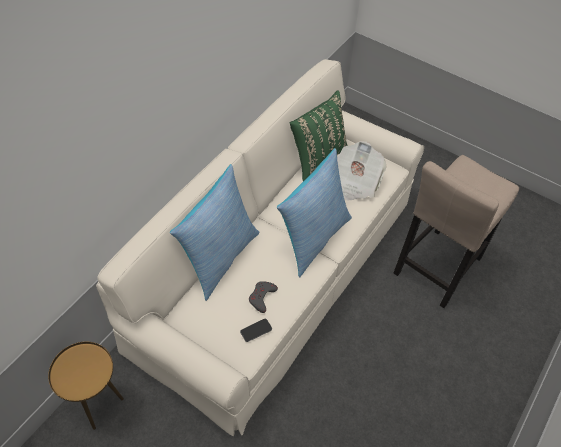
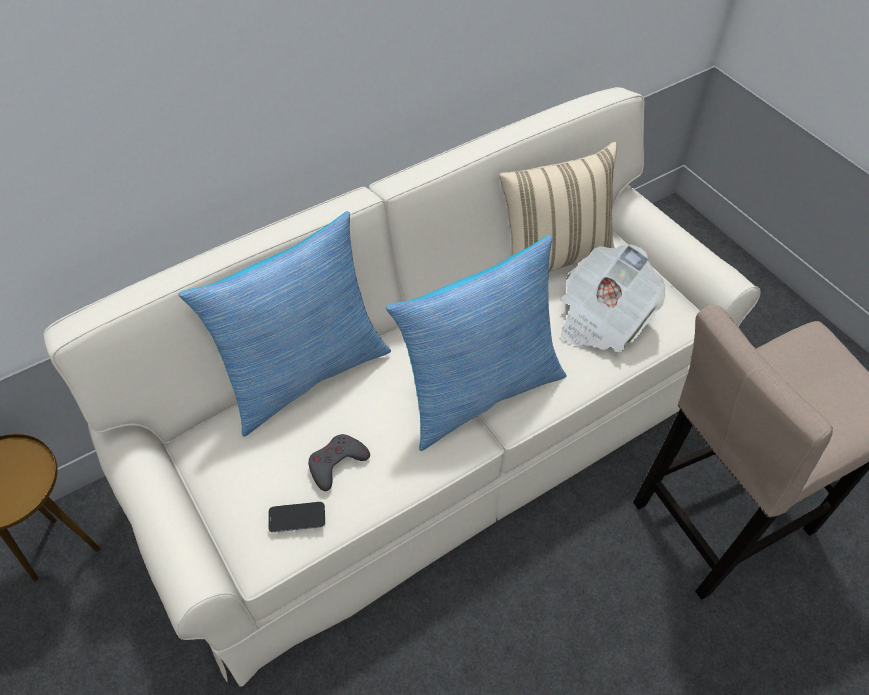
camera: 25 degrees right, 0 degrees up
green pillow [290,90,348,181] -> beige pillow [499,142,617,272]

